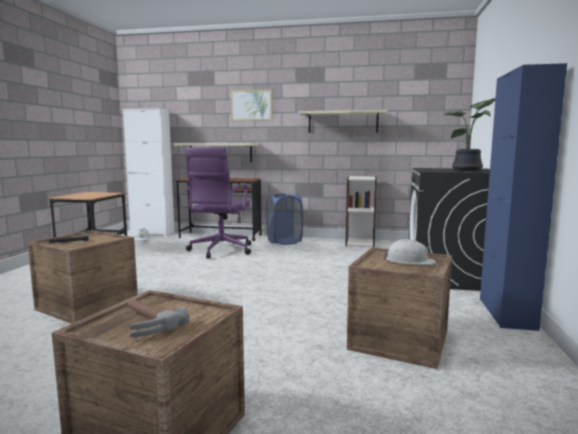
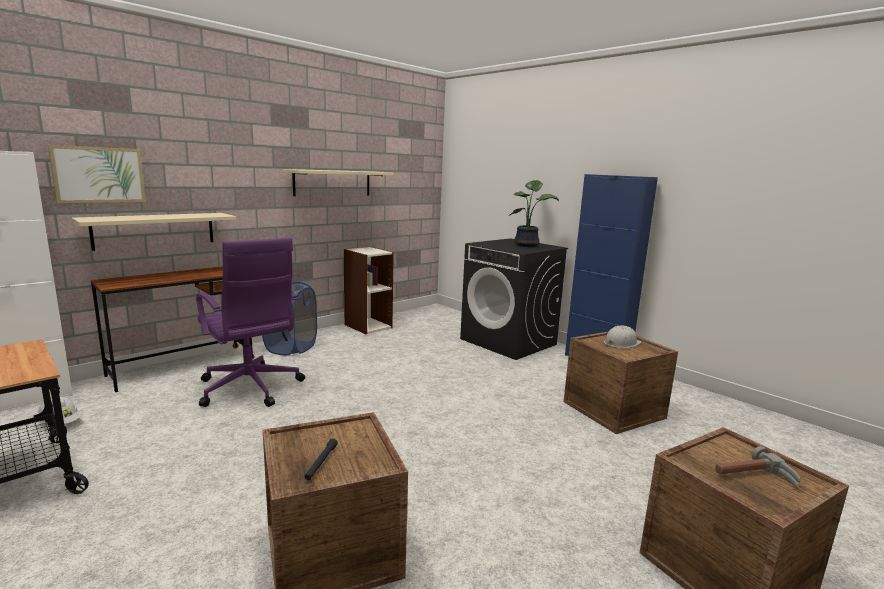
camera: 55 degrees left, 5 degrees up
picture [231,89,273,121] -> picture moved to [48,145,146,203]

